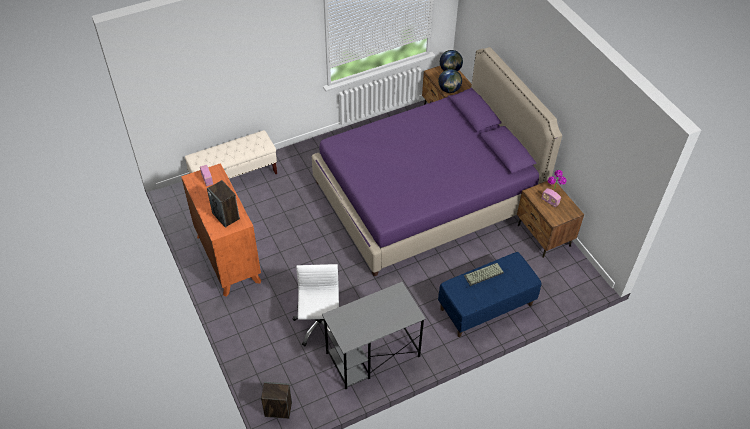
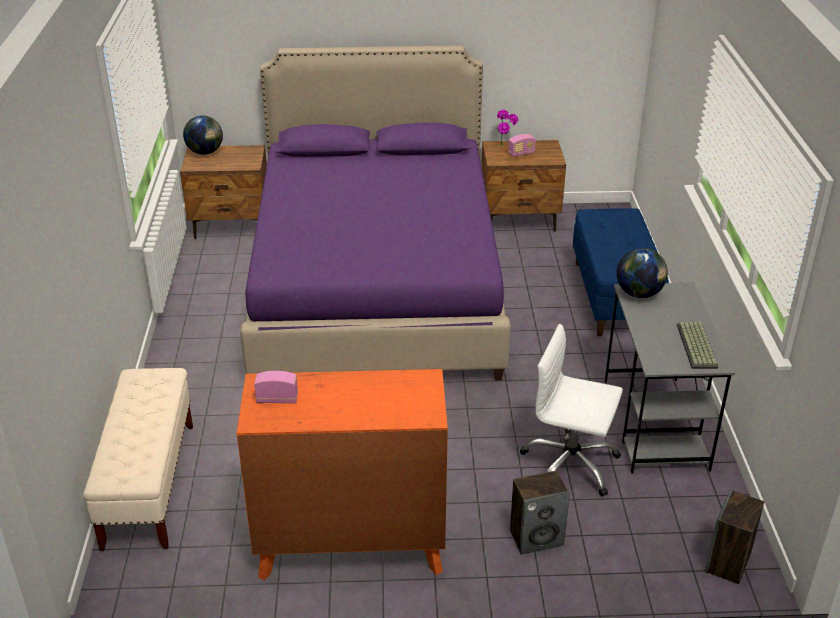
camera: 65 degrees left, 15 degrees down
speaker [207,180,240,228] -> speaker moved to [510,471,570,554]
globe [438,69,462,93] -> globe moved to [616,248,668,298]
keyboard [464,263,504,286] -> keyboard moved to [677,322,718,369]

